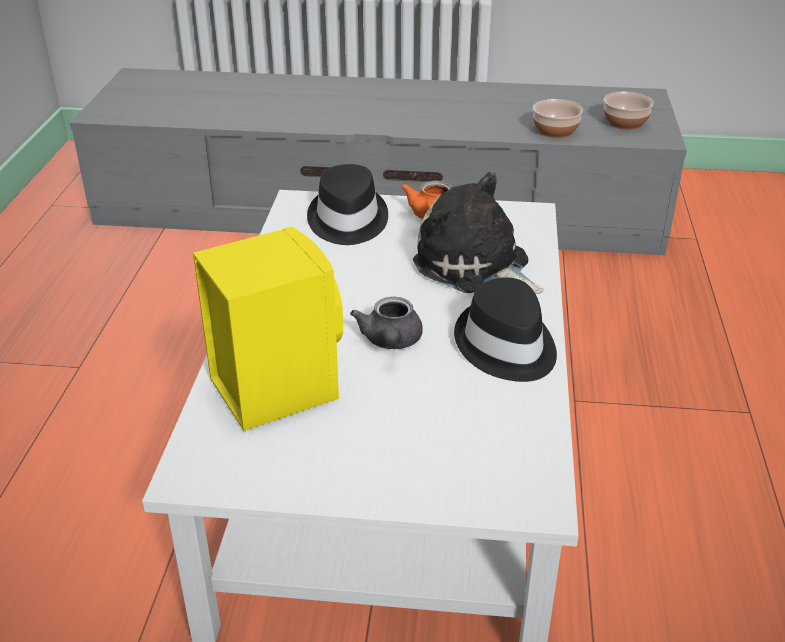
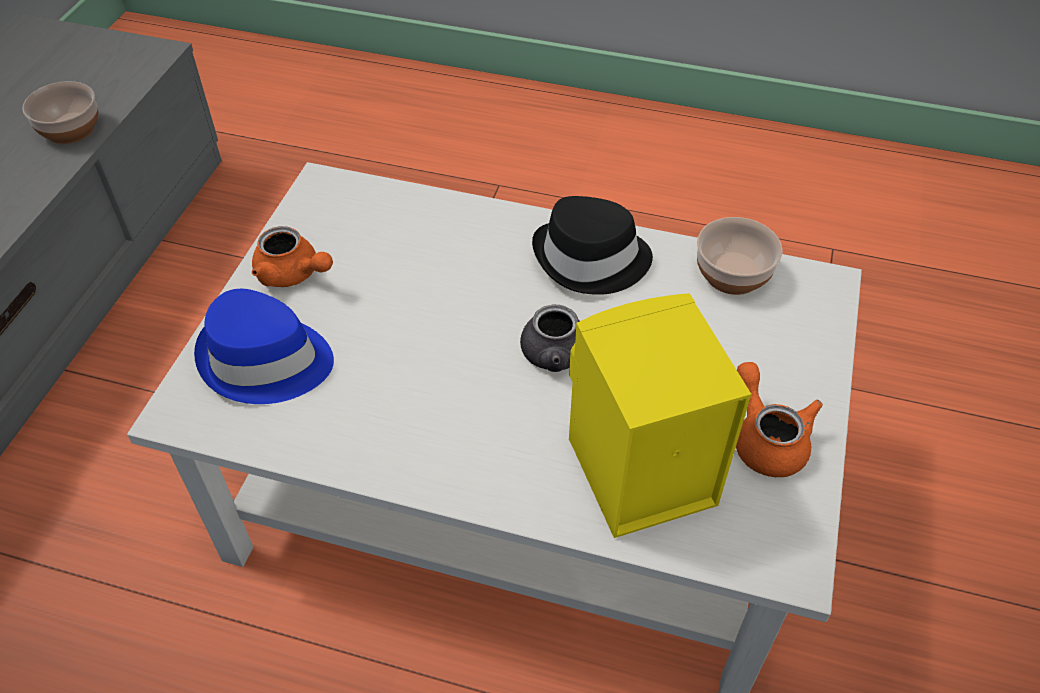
camera: 80 degrees left, 15 degrees up
black hat [307,164,388,245] -> blue hat [194,289,334,404]
plush toy [413,172,544,293] -> none
bowl [604,92,654,130] -> bowl moved to [697,217,783,295]
none -> orange teapot [736,362,823,477]

